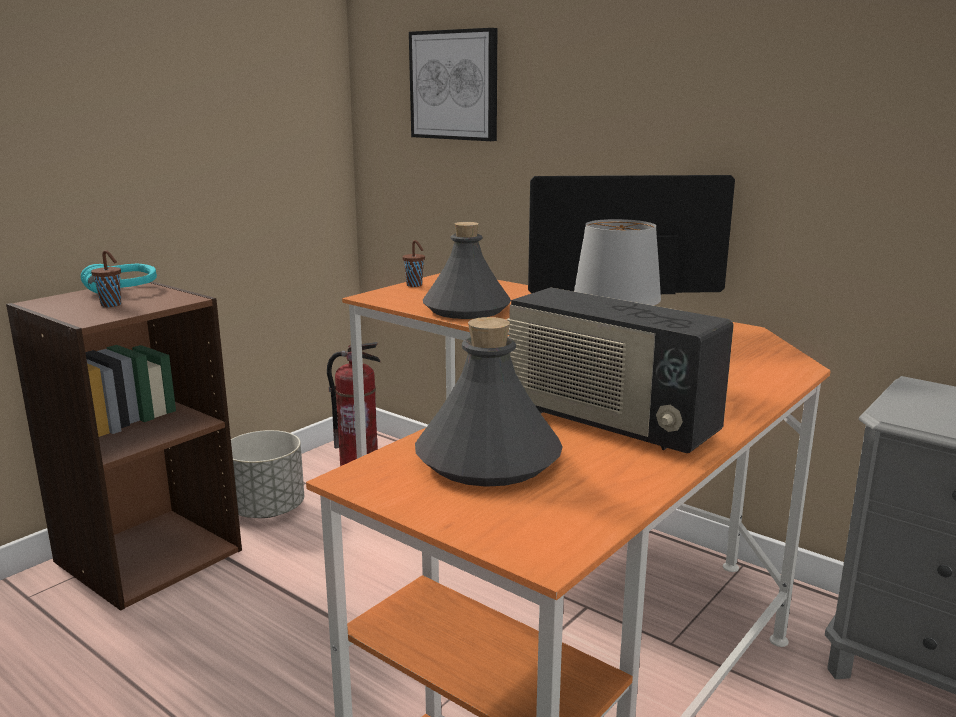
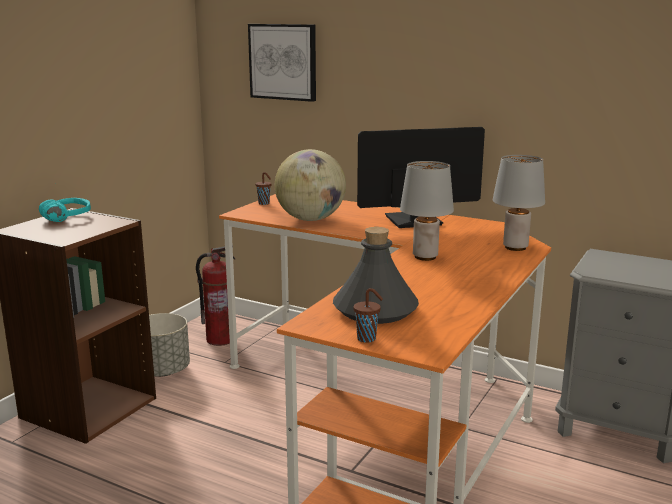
camera: 10 degrees left, 0 degrees up
brown cup [91,250,121,307] -> brown cup moved to [354,288,383,343]
grey bottle [423,222,511,319] -> globe [275,149,346,221]
radio [506,287,734,453] -> none
none -> grey table lamp [493,155,545,251]

